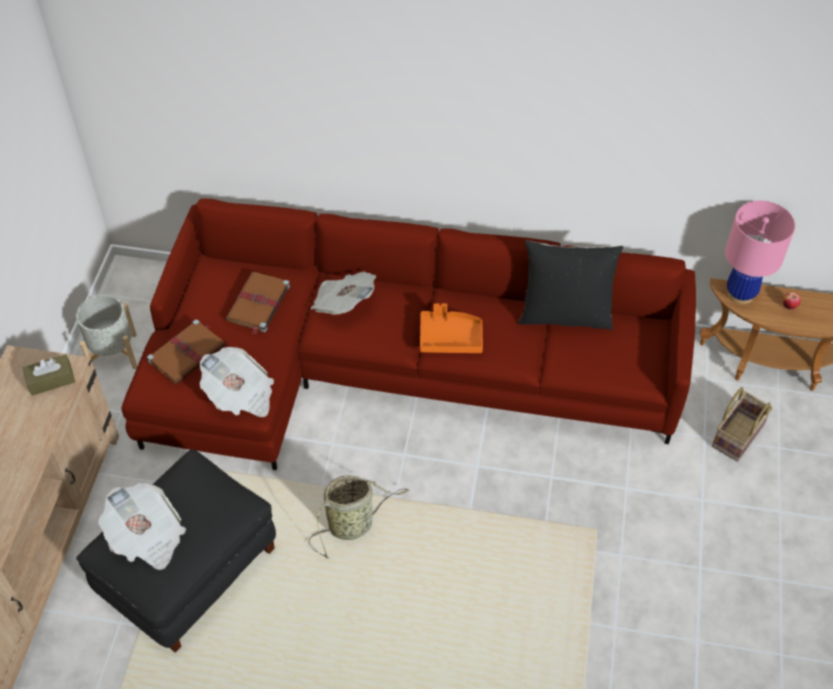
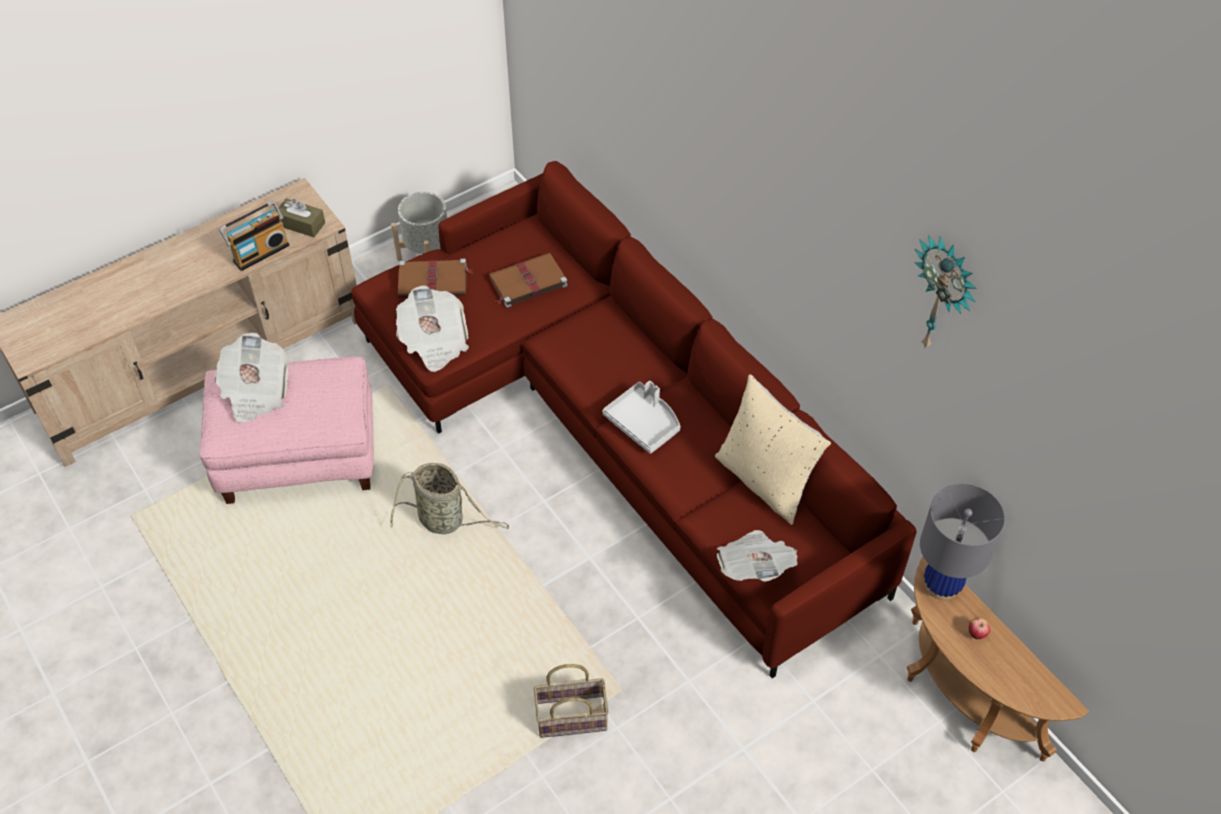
camera: 45 degrees right, 0 degrees up
black ottoman [76,449,276,653] -> pink ottoman [199,356,374,504]
newspaper [311,272,376,315] -> newspaper moved to [717,530,798,582]
orange tray [420,303,483,353] -> grey tray [602,381,681,454]
black pillow [518,240,623,330] -> beige pillow [715,374,831,525]
basket [712,387,772,462] -> basket moved to [534,664,608,738]
pink table lamp [725,201,795,304] -> grey table lamp [920,484,1005,600]
none -> radio [219,201,290,271]
none -> wall clock [914,235,977,349]

